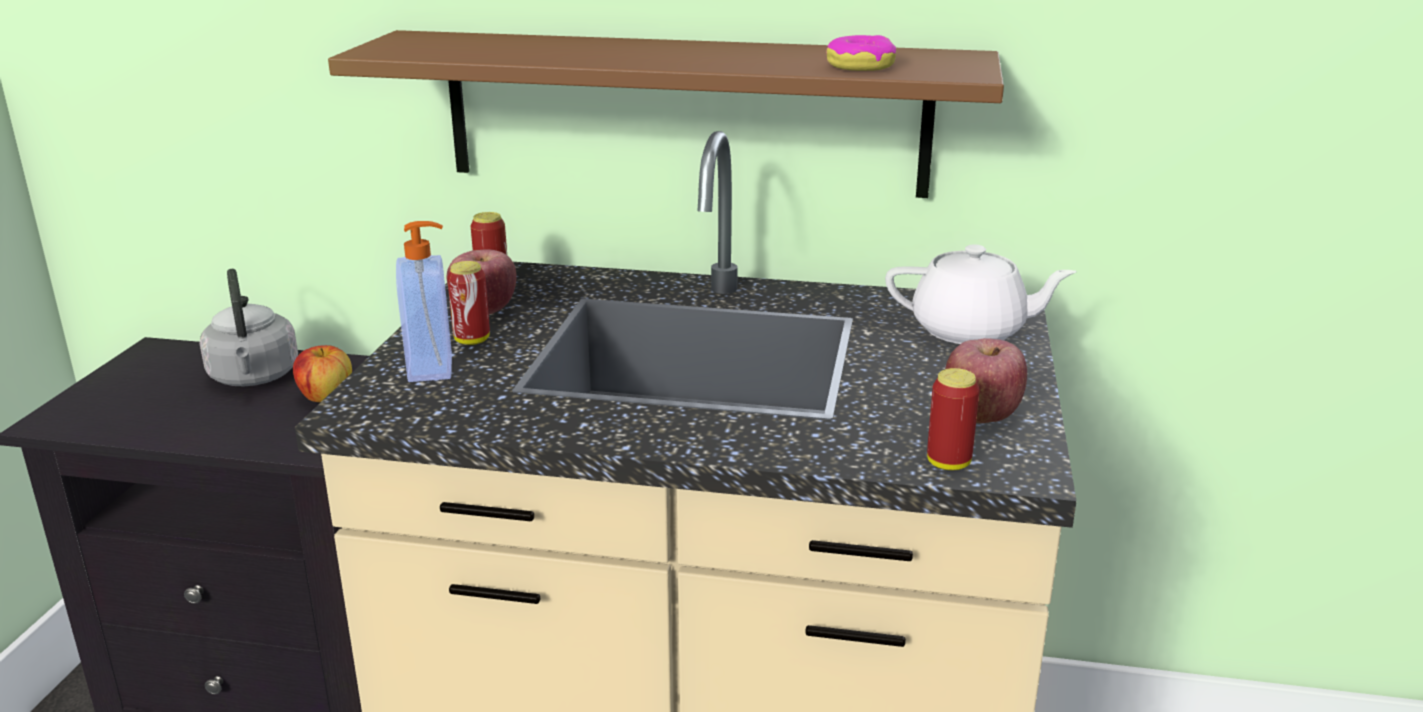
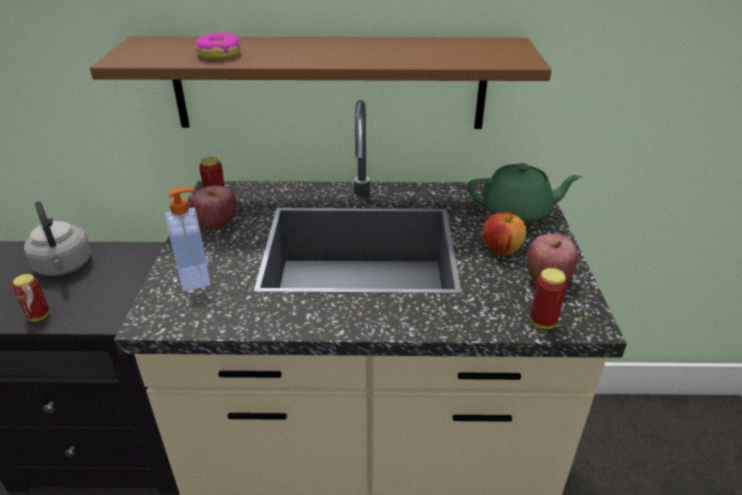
camera: 10 degrees left, 10 degrees up
apple [293,345,352,402] -> apple moved to [483,212,526,256]
can [447,261,490,345] -> can moved to [13,274,50,321]
donut [826,35,896,71] -> donut moved to [195,33,241,59]
white teapot [885,244,1077,344] -> green teapot [468,163,582,224]

